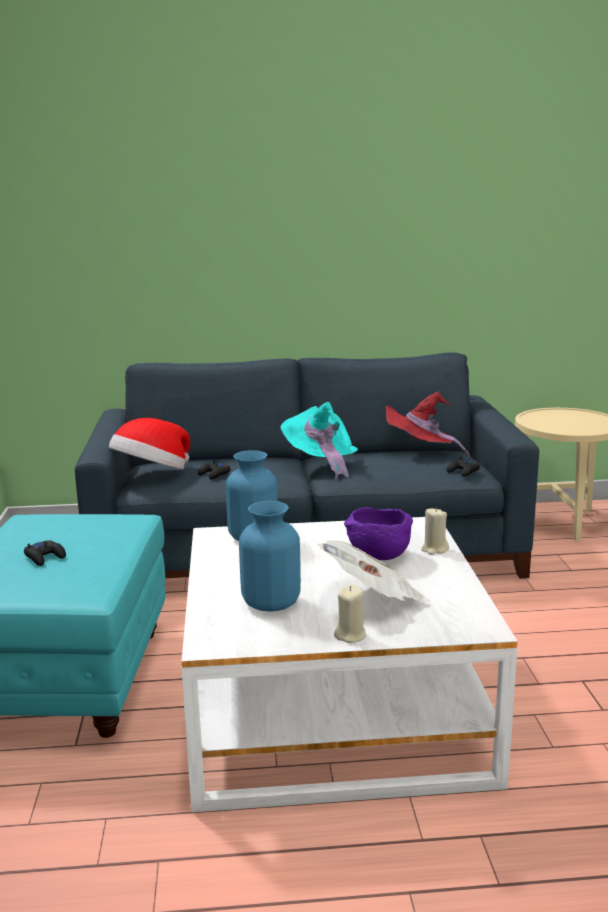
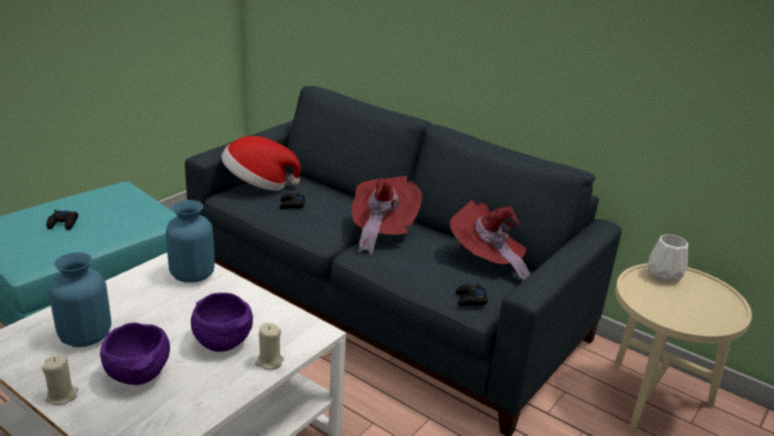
camera: 40 degrees right, 10 degrees up
turquoise hat [281,402,358,479] -> red hat [352,176,422,256]
newspaper [317,540,430,602] -> purple bowl [100,323,170,385]
none -> white vase [648,234,688,282]

